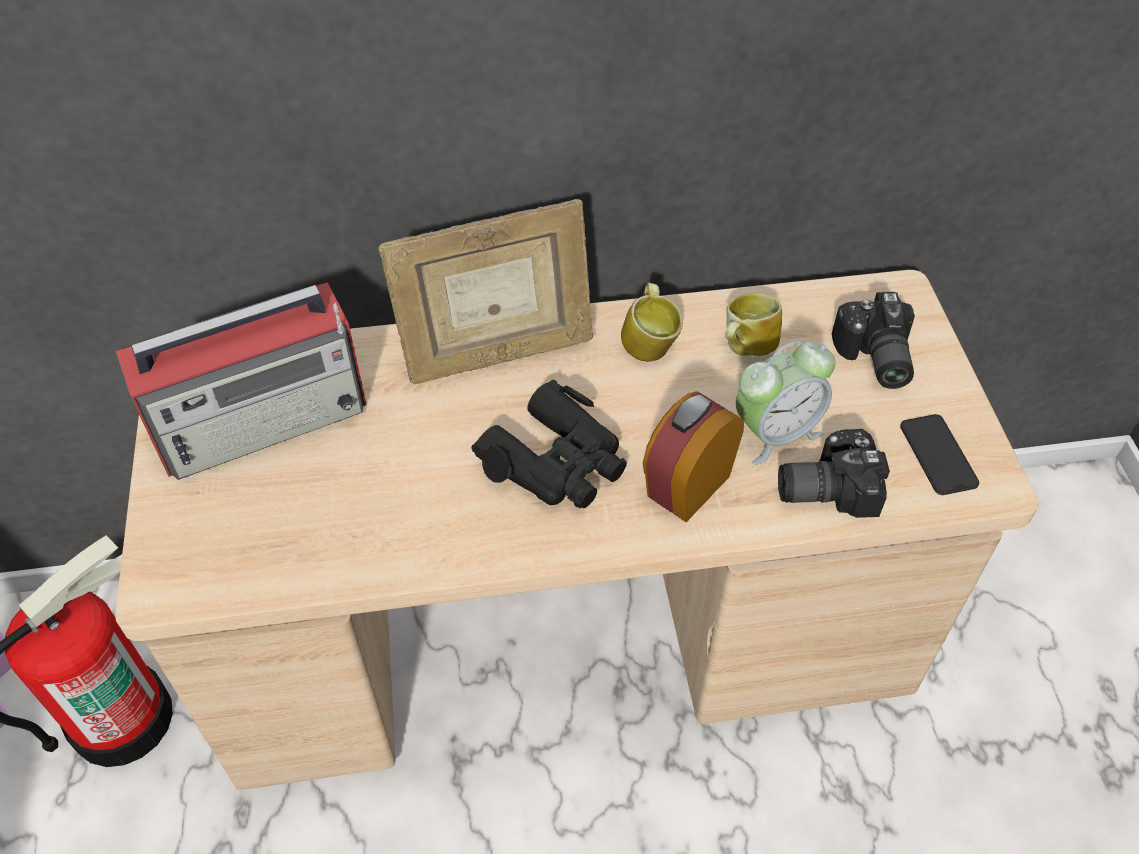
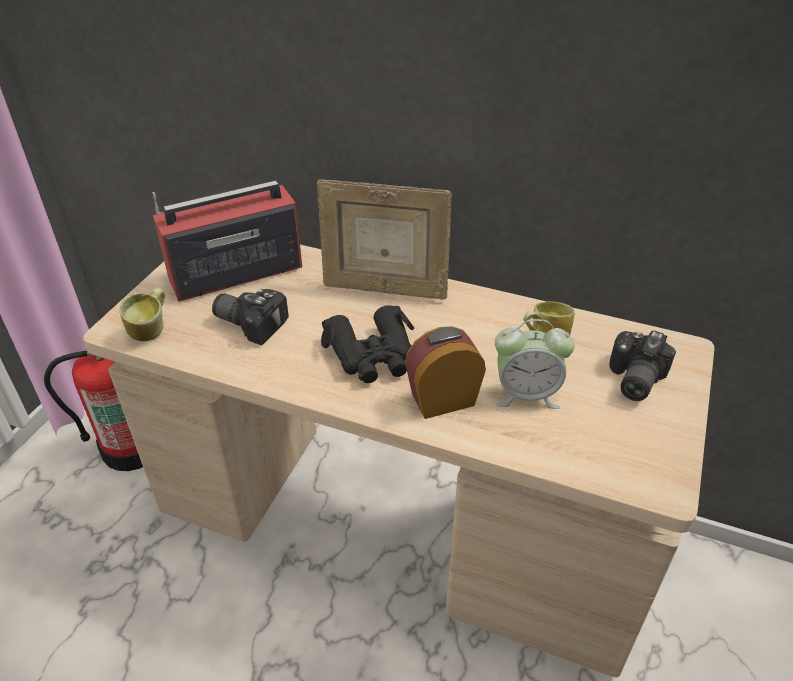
camera: 30 degrees right, 10 degrees down
radio [116,282,367,480] -> radio turned 150 degrees clockwise [152,180,302,302]
mug [621,283,683,362] -> mug moved to [120,287,165,341]
camera [778,429,890,518] -> camera moved to [212,289,289,345]
phone [900,414,979,495] -> none

